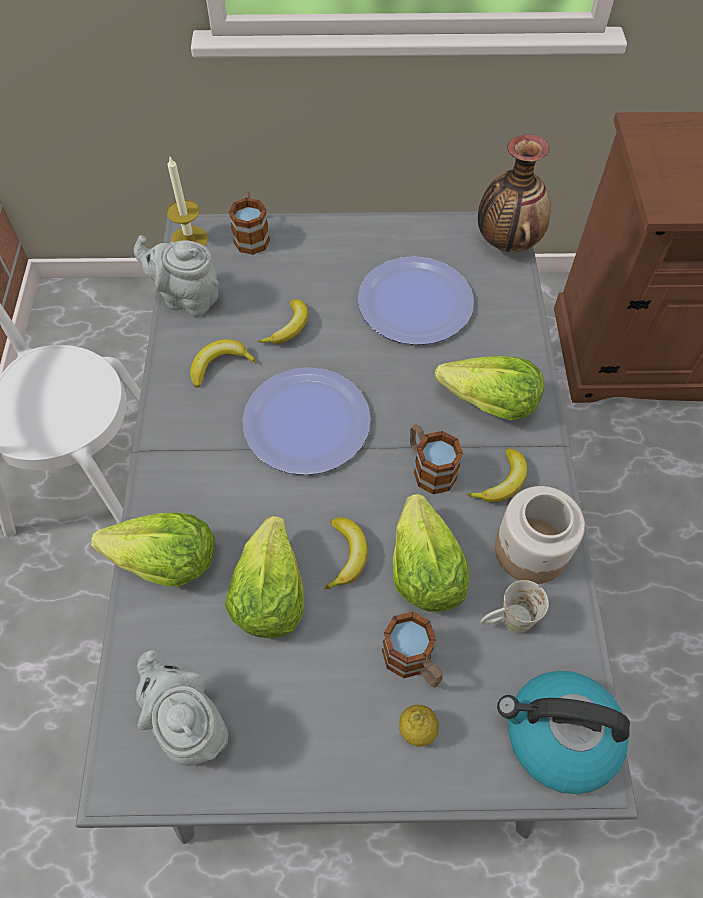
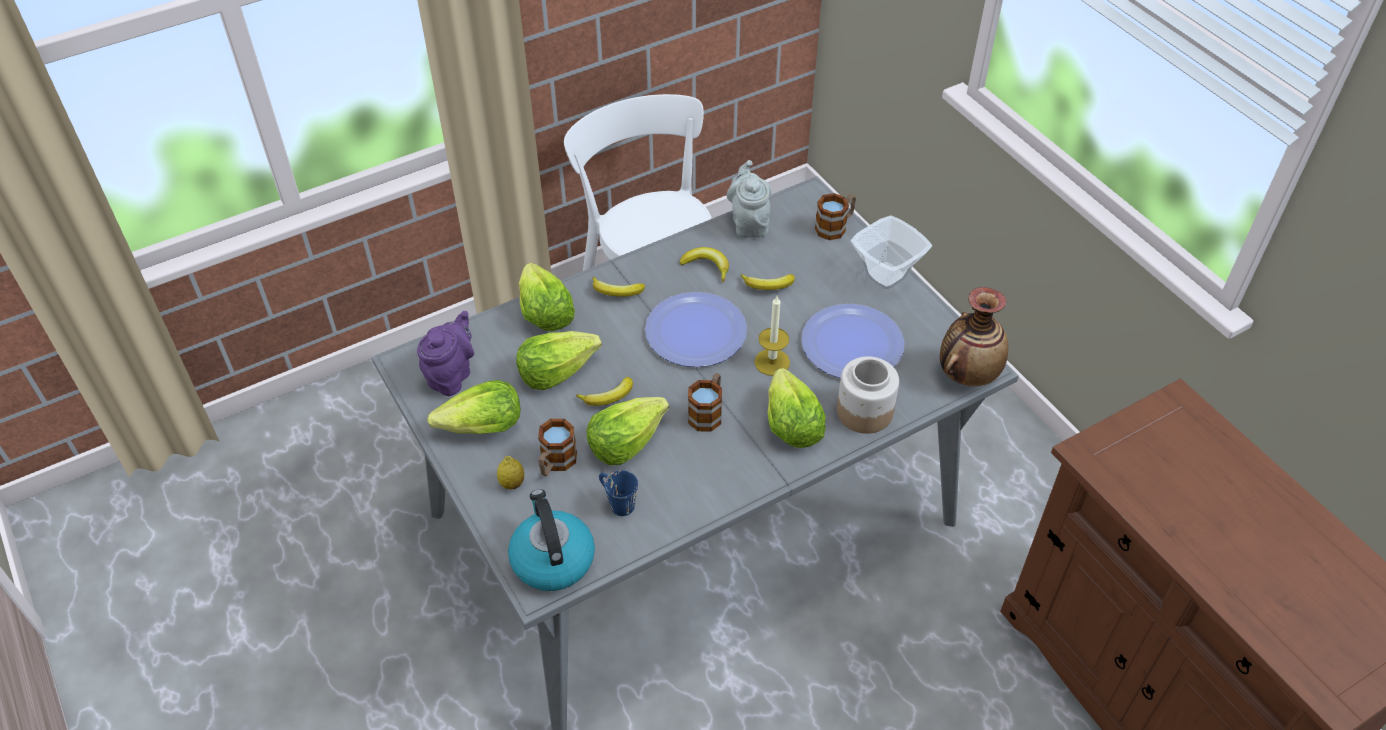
camera: 60 degrees right, 10 degrees down
grey teapot [136,650,228,766] -> purple teapot [417,311,474,396]
candle [166,155,208,246] -> candle moved to [754,296,790,376]
banana [467,449,527,503] -> banana moved to [592,277,645,297]
white mug [480,580,549,633] -> blue mug [599,470,638,516]
jar [495,486,585,584] -> jar moved to [837,356,899,434]
none -> lettuce [427,380,520,434]
none -> bowl [851,215,932,289]

